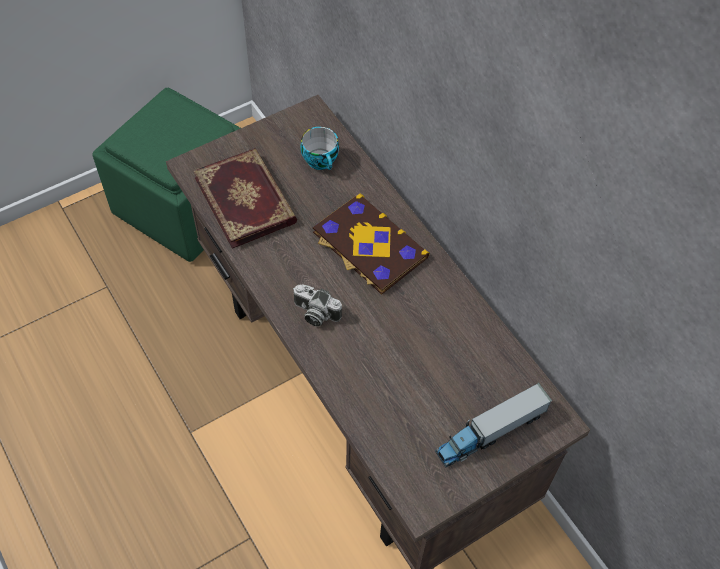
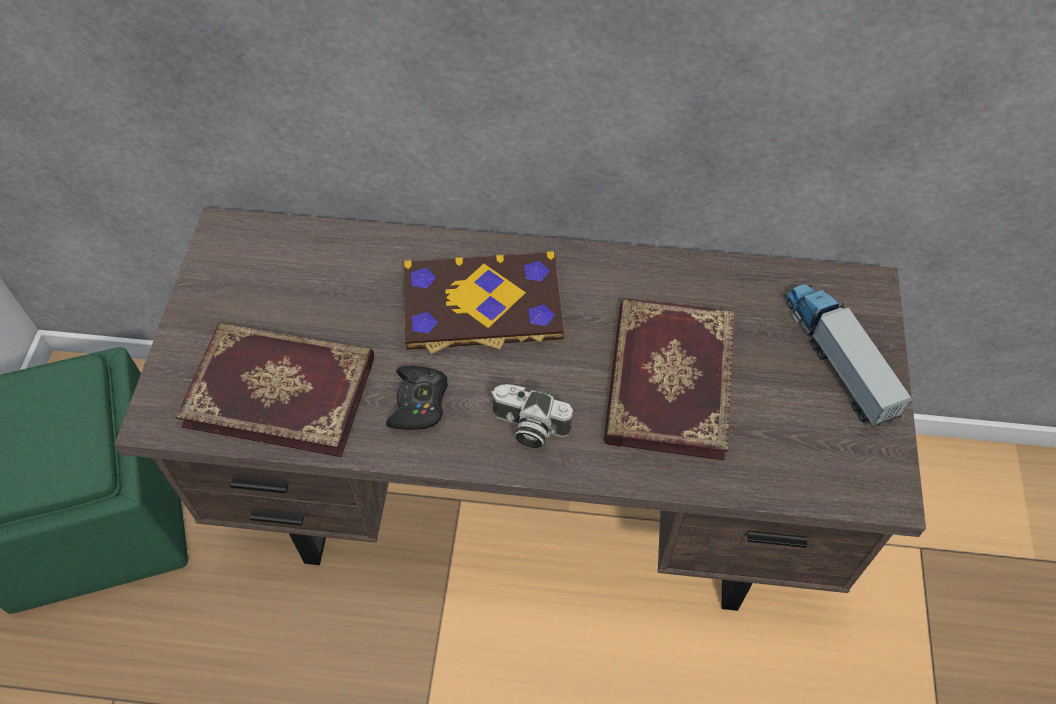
camera: 50 degrees left, 0 degrees up
camera [293,285,342,327] -> camera turned 45 degrees clockwise [491,384,573,448]
cup [301,127,339,170] -> none
toy truck [435,383,552,467] -> toy truck turned 150 degrees clockwise [784,284,913,429]
none -> black game controller [386,366,448,430]
none -> book [604,298,734,460]

